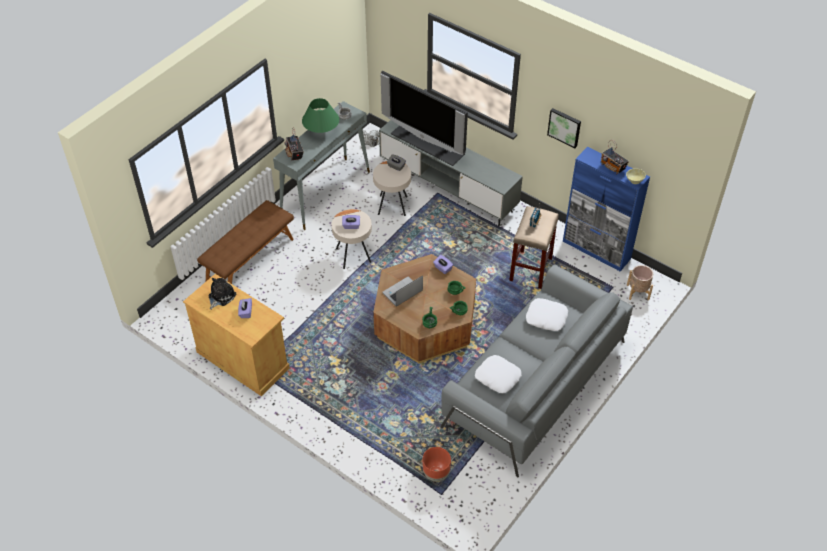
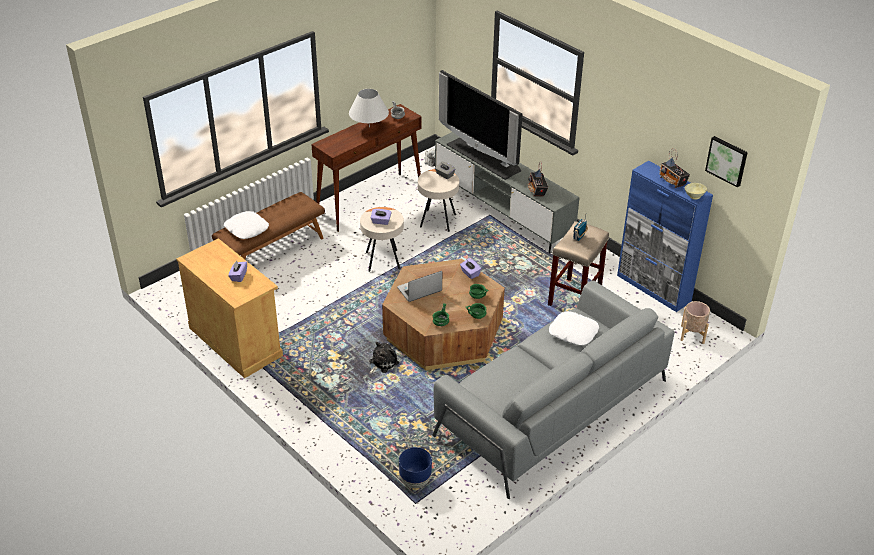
camera: 10 degrees right, 10 degrees down
plush toy [209,278,237,310] -> plush toy moved to [369,342,399,374]
grey console table [273,101,370,230] -> brown console table [311,104,422,232]
radio [285,127,304,160] -> radio moved to [528,161,548,197]
green table lamp [302,98,339,133] -> white table lamp [349,89,389,128]
brown planter [423,447,451,482] -> blue planter [399,447,432,488]
white pillow [475,355,522,393] -> white pillow moved to [224,211,269,239]
picture [547,108,581,148] -> picture moved to [705,136,748,187]

